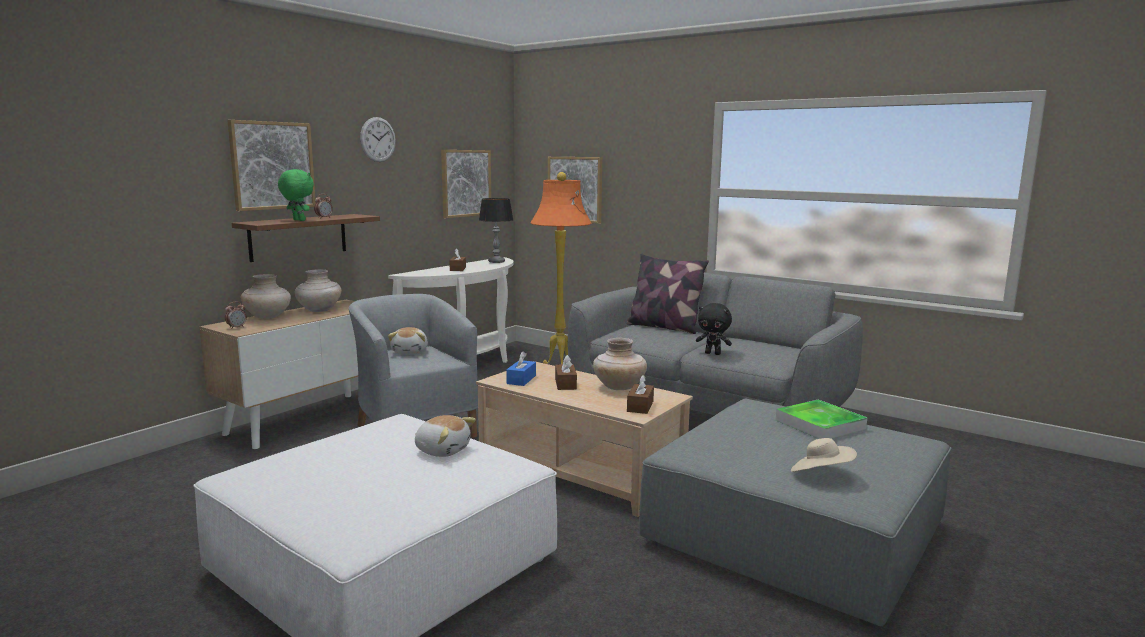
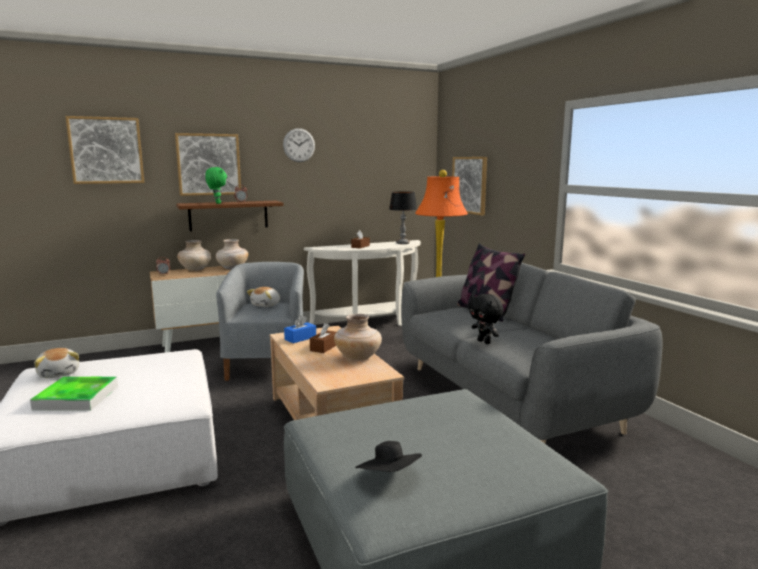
camera: 30 degrees right, 0 degrees up
plush toy [415,415,476,457] -> plush toy moved to [34,348,79,378]
picture [441,150,491,218] -> picture moved to [65,116,144,184]
brown tissue box [627,375,654,414] -> none
tray [776,399,867,439] -> tray moved to [30,377,118,411]
beige hat [791,438,857,472] -> black hat [355,441,422,472]

